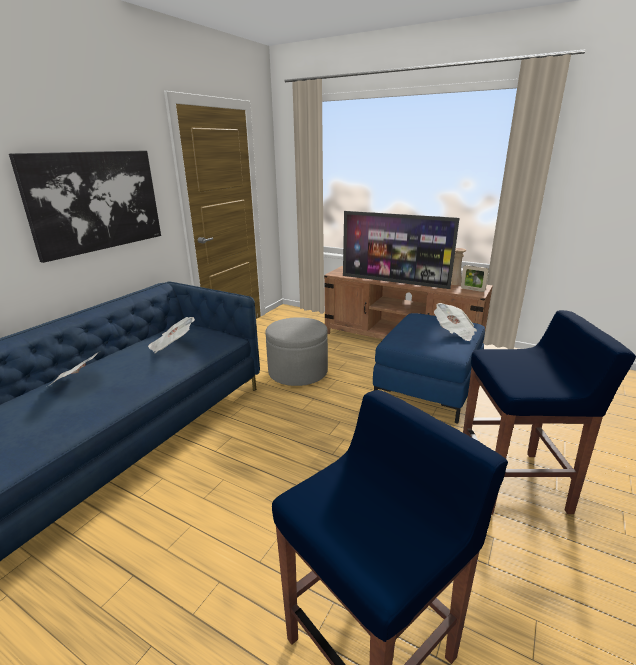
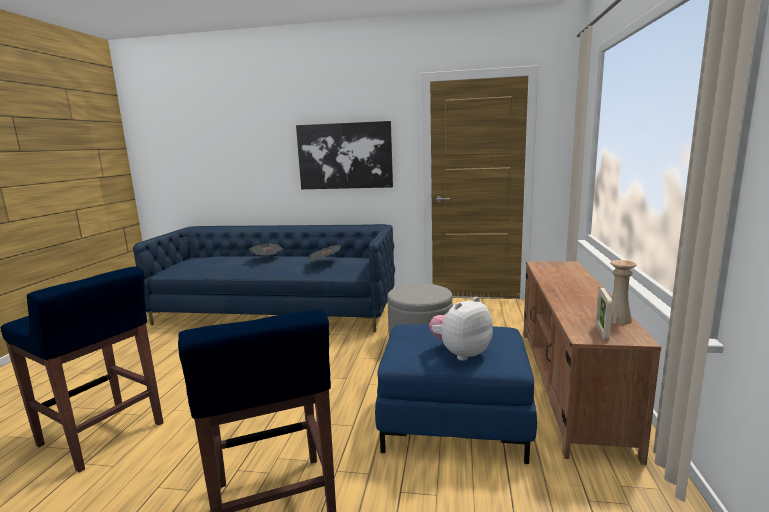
camera: 70 degrees right, 10 degrees down
television [343,211,459,289] -> none
newspaper [434,303,477,341] -> plush toy [429,297,493,361]

